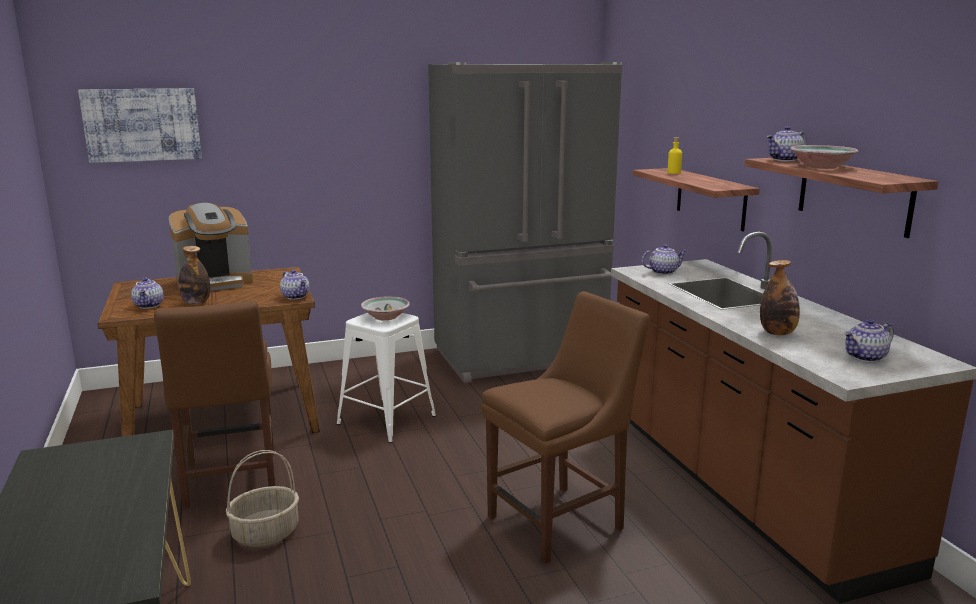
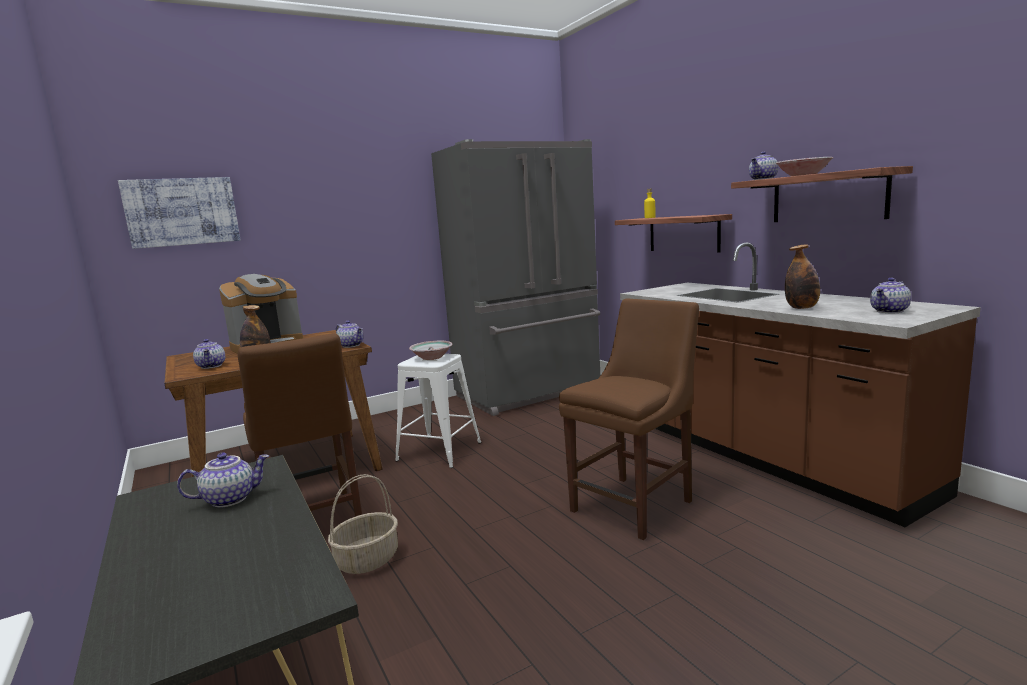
camera: 10 degrees left, 5 degrees down
teapot [642,244,687,275] -> teapot moved to [177,453,269,507]

